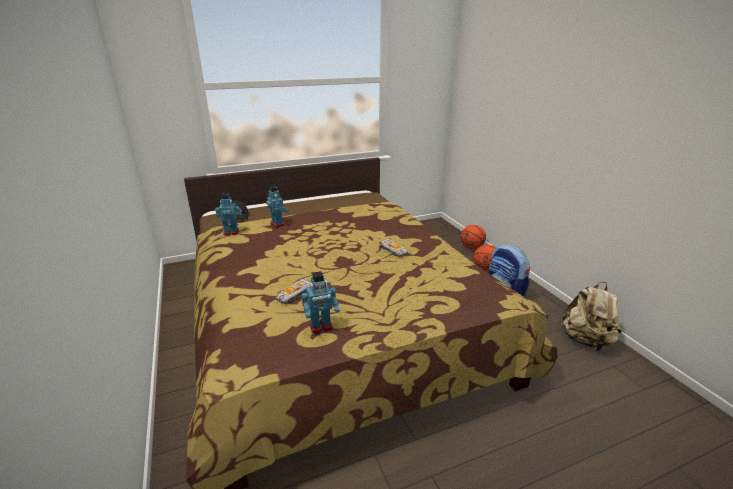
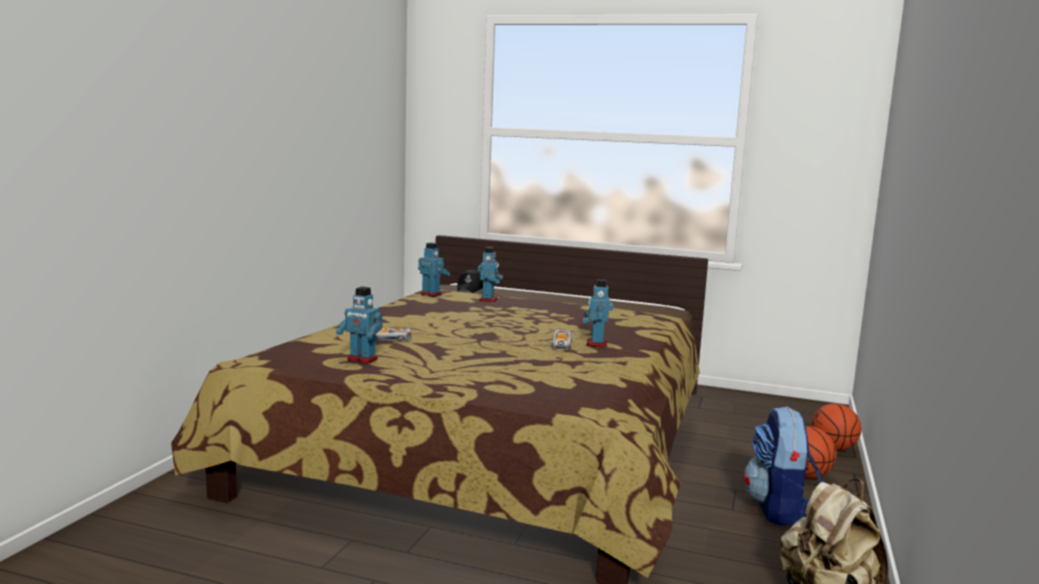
camera: 40 degrees right, 15 degrees down
none -> toy robot [583,279,613,348]

